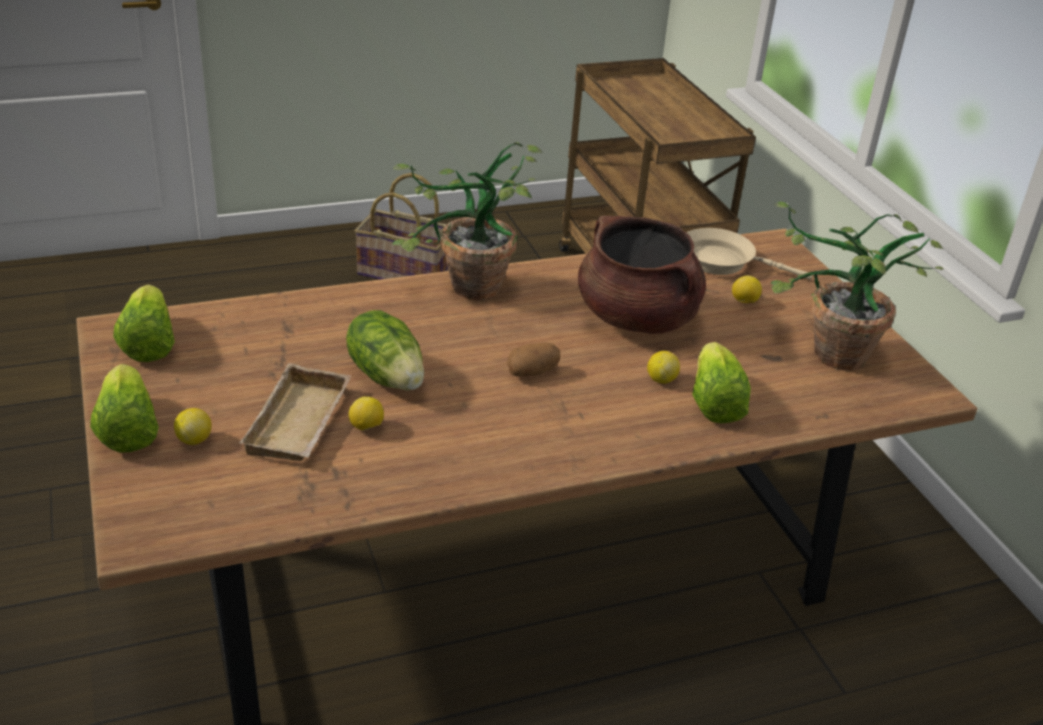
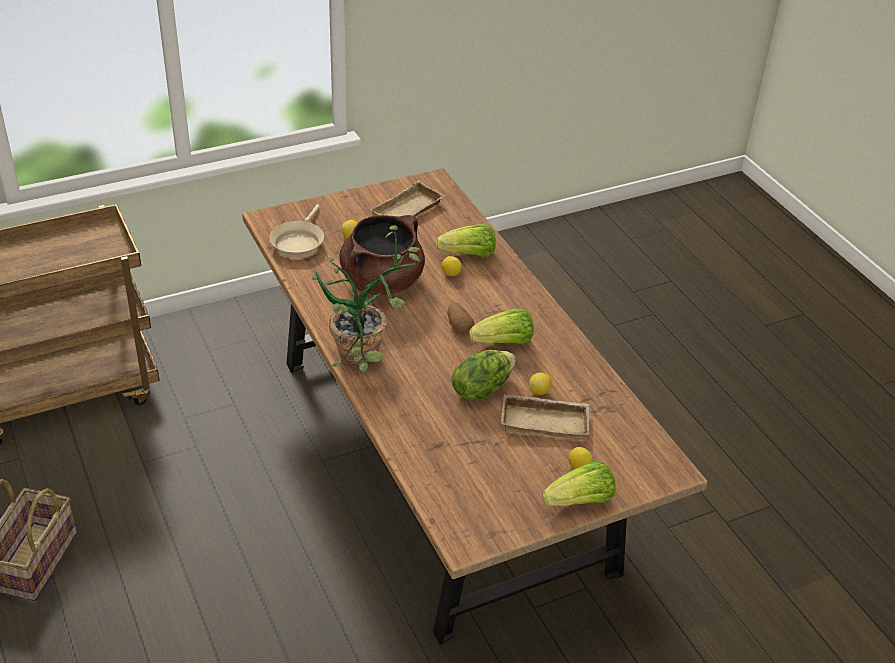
camera: 95 degrees left, 5 degrees up
lettuce [113,284,175,362] -> lettuce moved to [469,308,534,344]
potted plant [771,202,944,371] -> beige tray [370,180,445,217]

